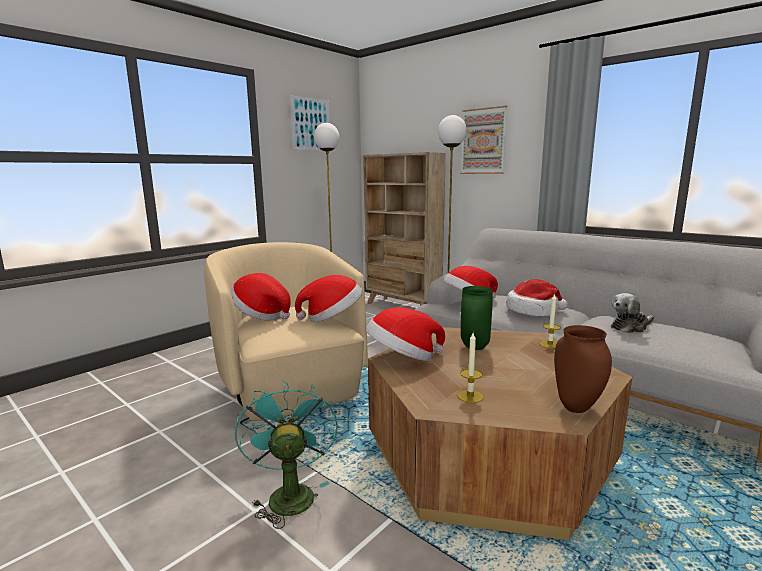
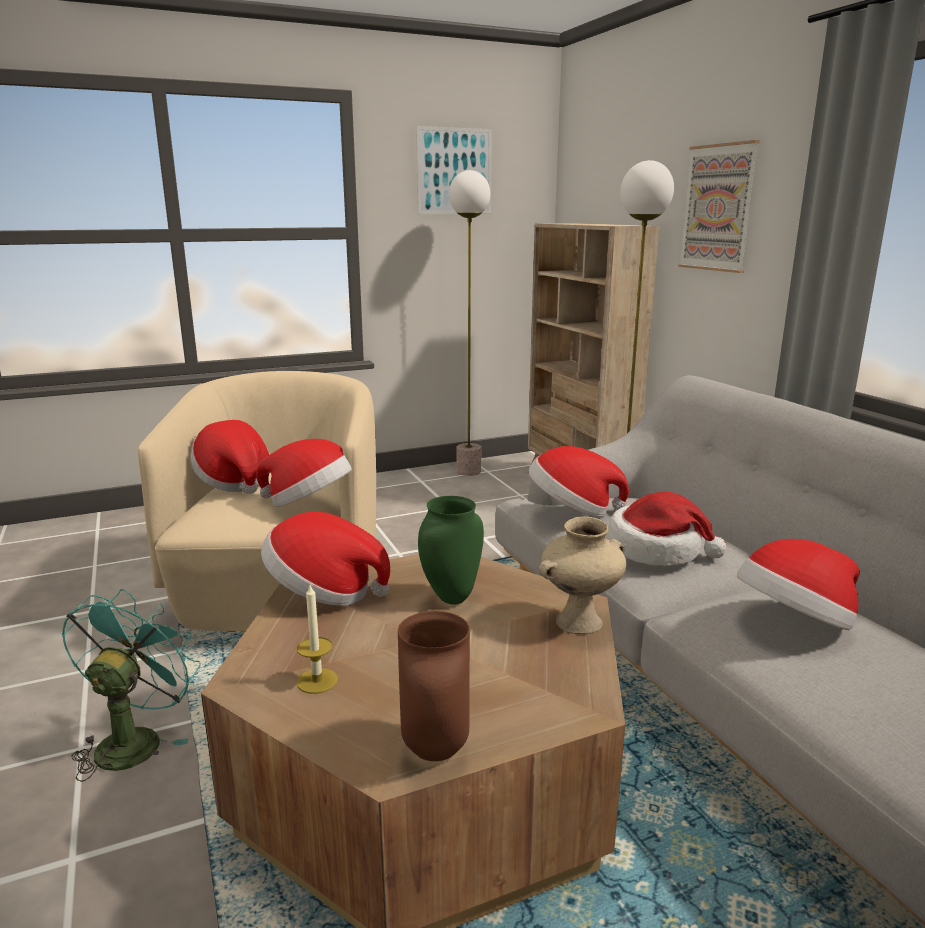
camera: 25 degrees right, 5 degrees up
candle [540,293,561,349] -> beige vase [539,517,626,634]
plush toy [611,293,654,333] -> hat [737,539,860,630]

